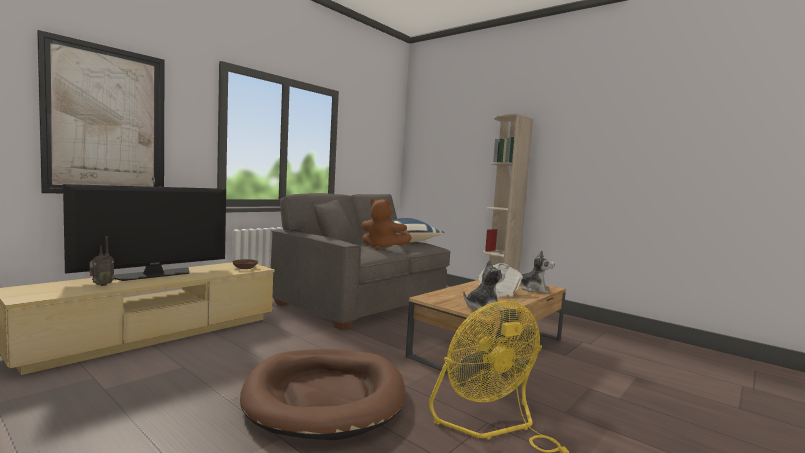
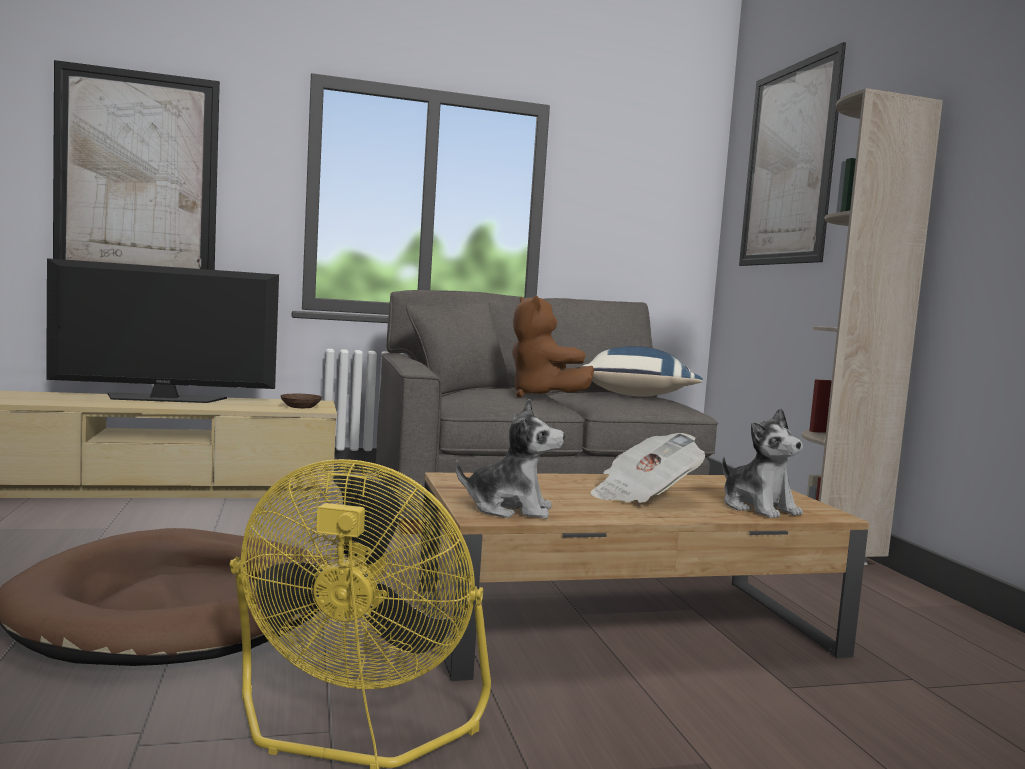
camera: 35 degrees right, 0 degrees up
radio [89,236,114,286] -> none
none -> picture [739,42,846,266]

